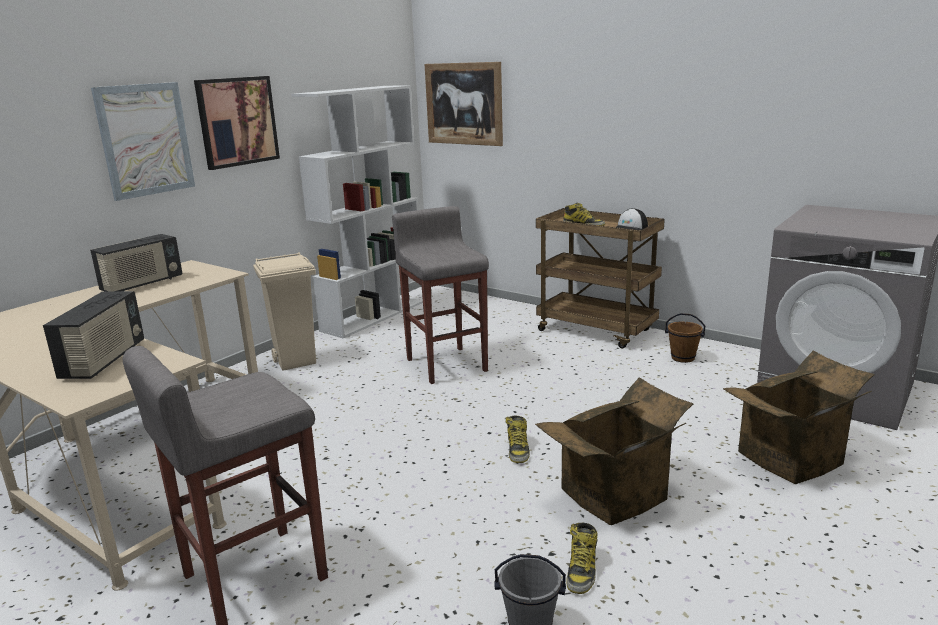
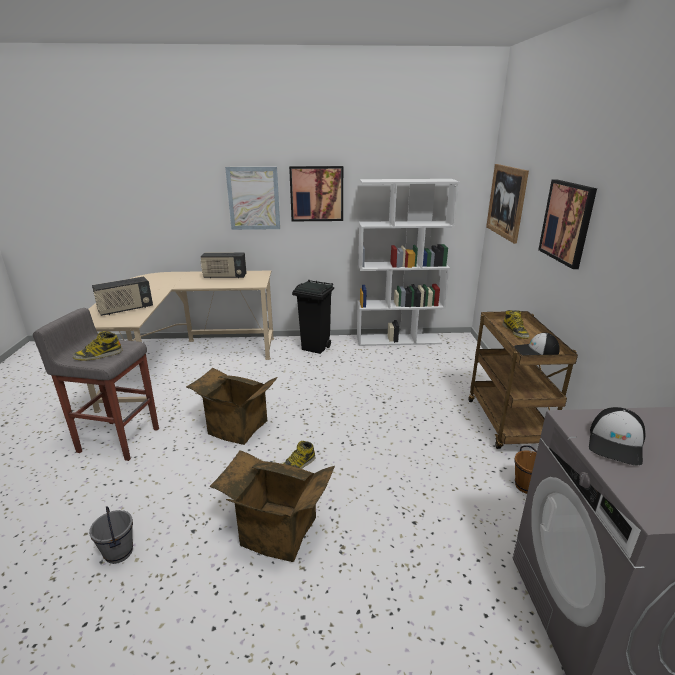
camera: 50 degrees right, 5 degrees up
beige trash can [253,252,316,371] -> black trash can [292,280,334,354]
grey stool [392,206,489,384] -> none
boot [566,523,598,594] -> boot moved to [73,331,122,361]
cardboard box [723,351,875,484] -> cardboard box moved to [186,368,278,445]
none -> picture [538,179,597,269]
none -> cap [589,407,645,465]

